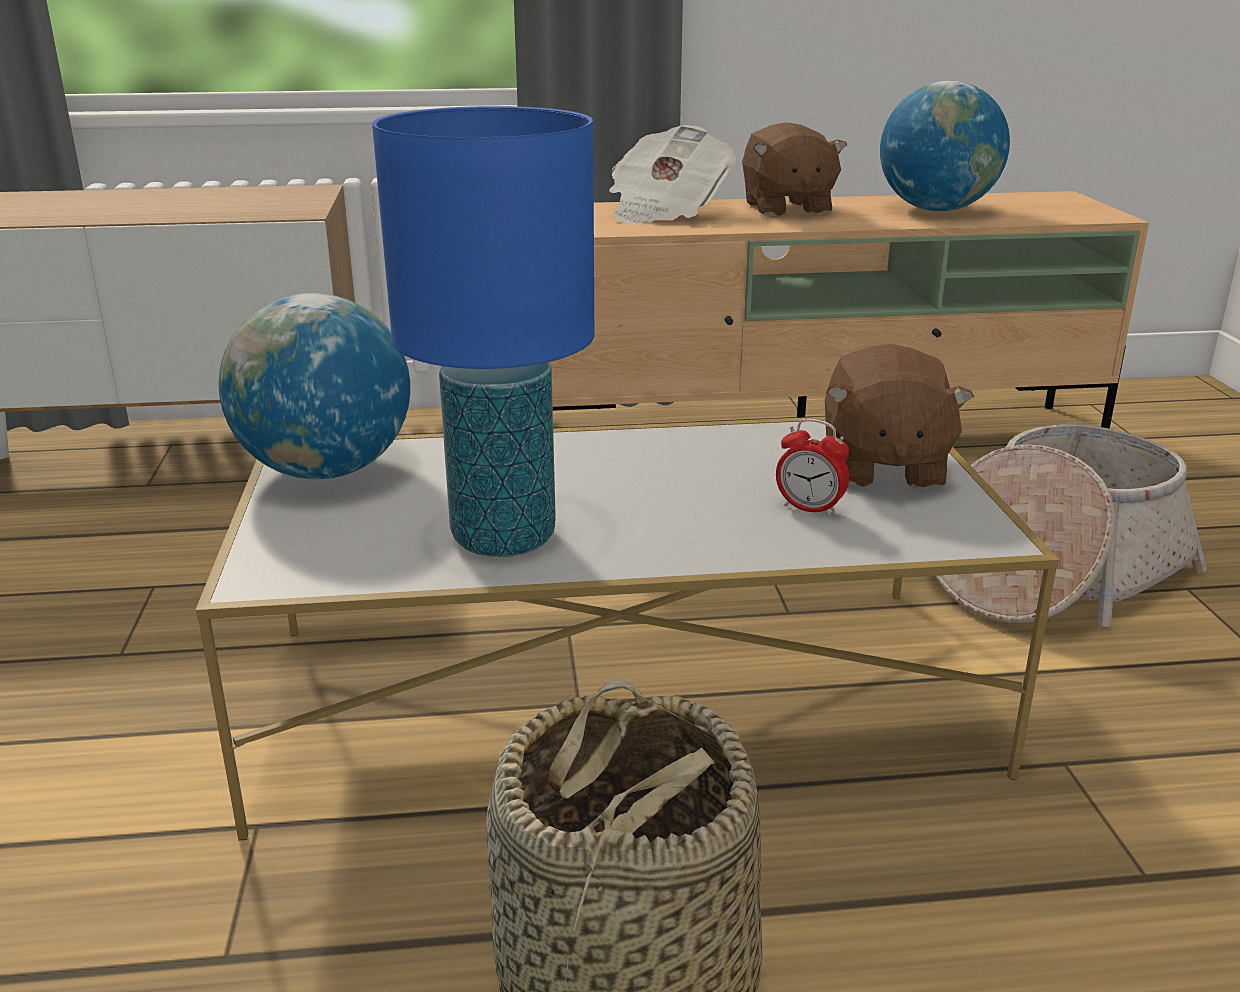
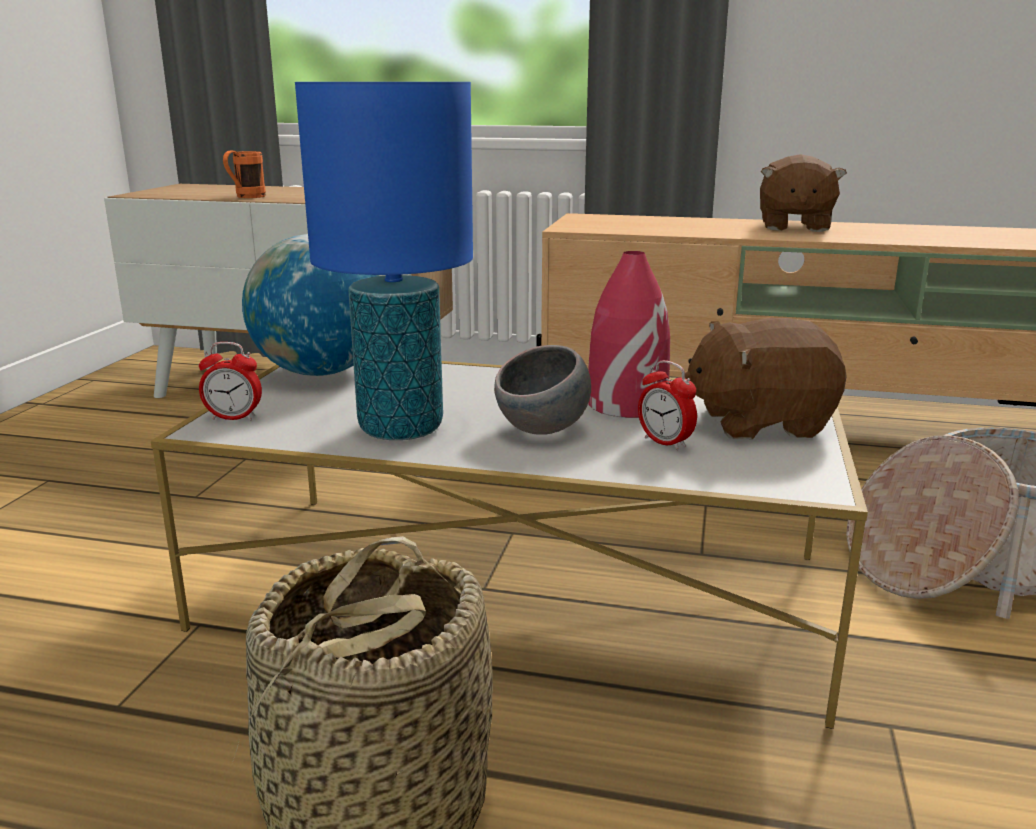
camera: 20 degrees right, 5 degrees down
newspaper [609,125,736,224] -> none
brown plush toy [825,344,974,490] -> brown plush toy turned 60 degrees clockwise [685,318,846,439]
globe [880,81,1010,211] -> none
none -> alarm clock [199,342,262,420]
none -> orange mug [223,151,266,198]
none -> grey bowl [494,345,591,435]
none -> red vase [588,251,670,418]

